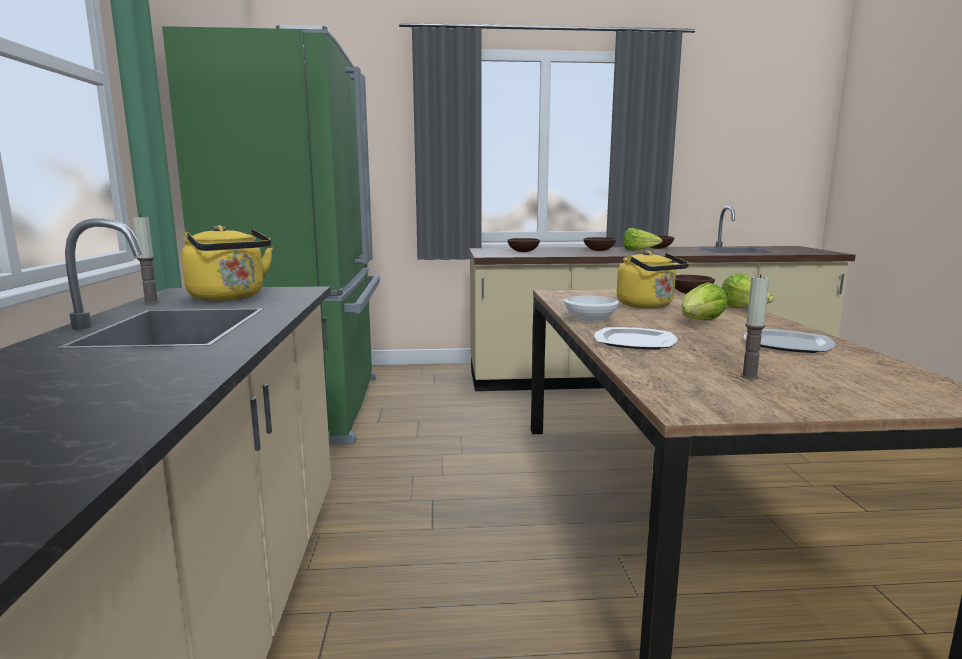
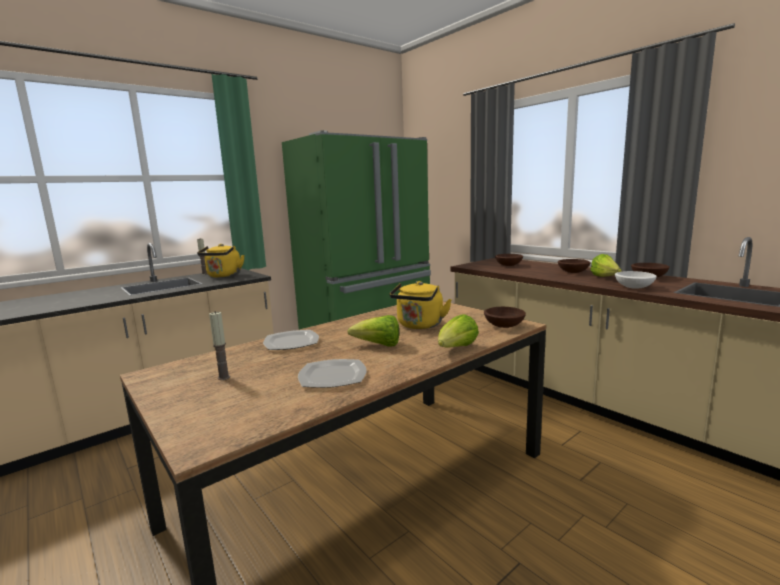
camera: 55 degrees right, 0 degrees up
white bowl [564,296,619,321] -> white bowl moved to [615,271,657,289]

